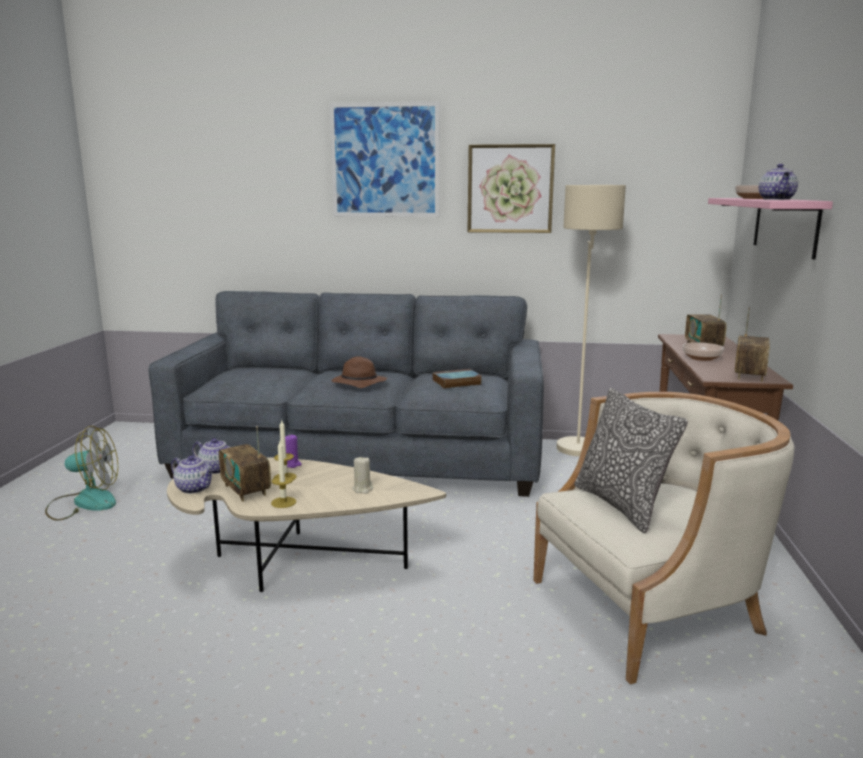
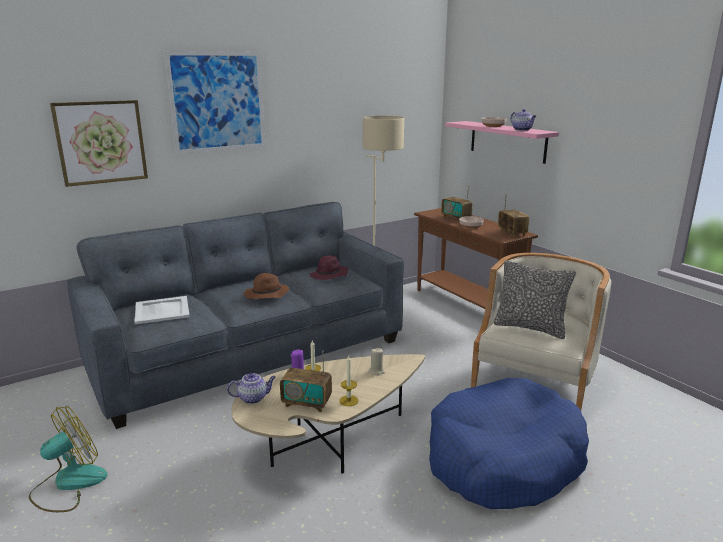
camera: 40 degrees left, 5 degrees up
teapot [171,455,214,494] -> none
book [432,369,482,389] -> purple hat [309,255,348,280]
picture [467,144,555,233] -> picture moved to [50,100,148,187]
none -> white tray [135,296,190,324]
none -> blue dog bed [429,378,589,509]

